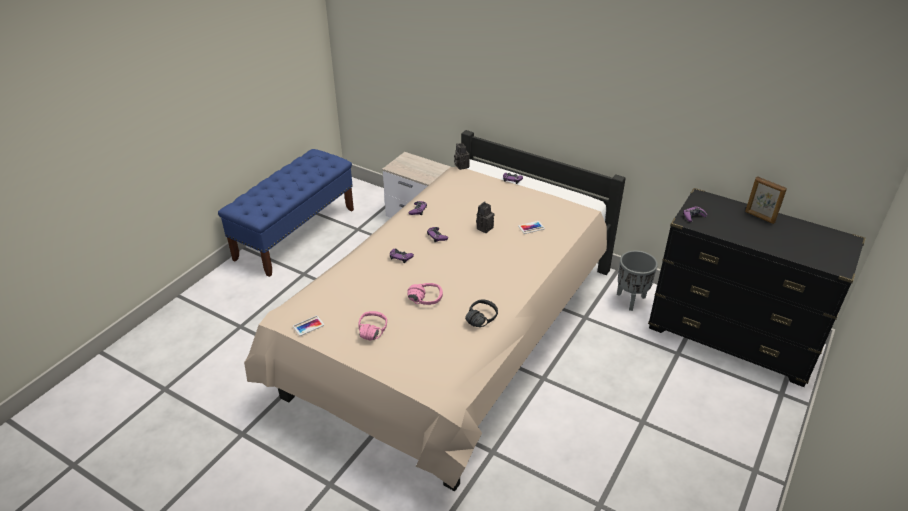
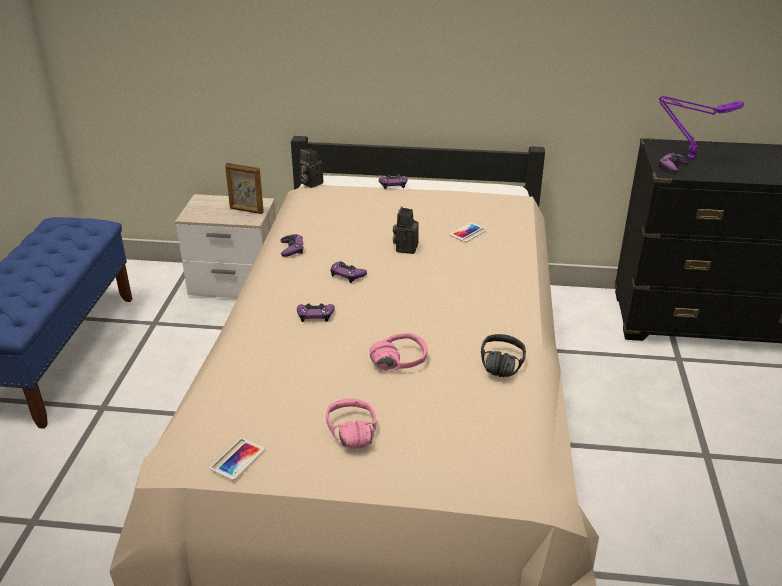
camera: 25 degrees left, 5 degrees down
grey planter [617,250,658,311] -> none
picture frame [745,176,787,224] -> picture frame moved to [225,163,264,214]
none -> purple table lamp [659,96,744,159]

